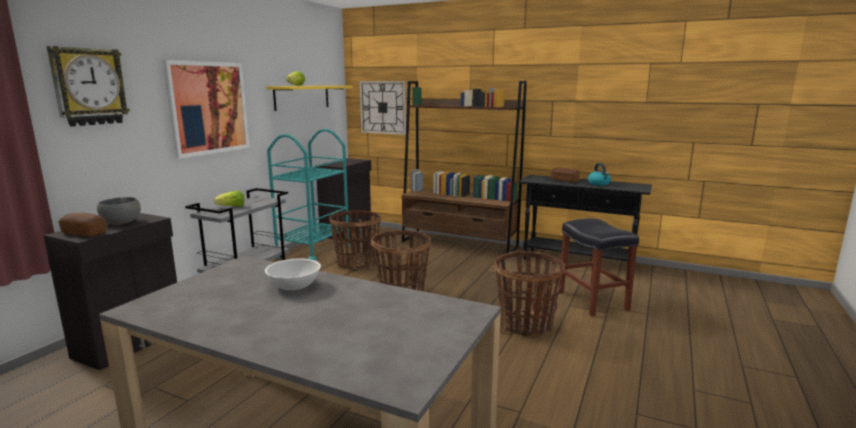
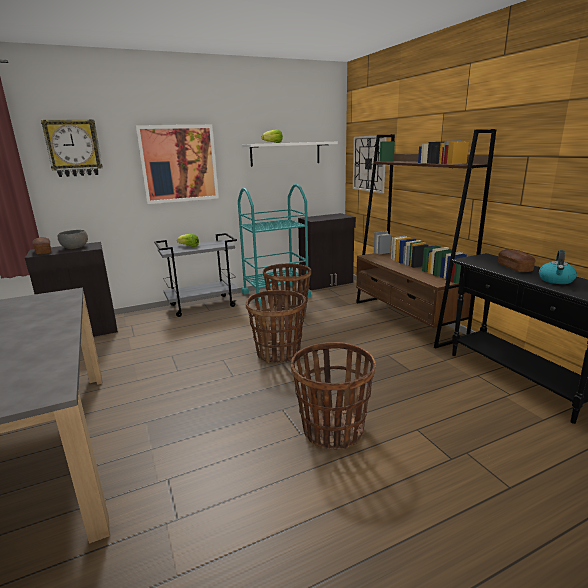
camera: 40 degrees right, 5 degrees up
white bowl [265,258,321,290] -> none
yellow shelf [266,86,353,111] -> white shelf [242,142,338,167]
black stool [558,218,639,316] -> none

